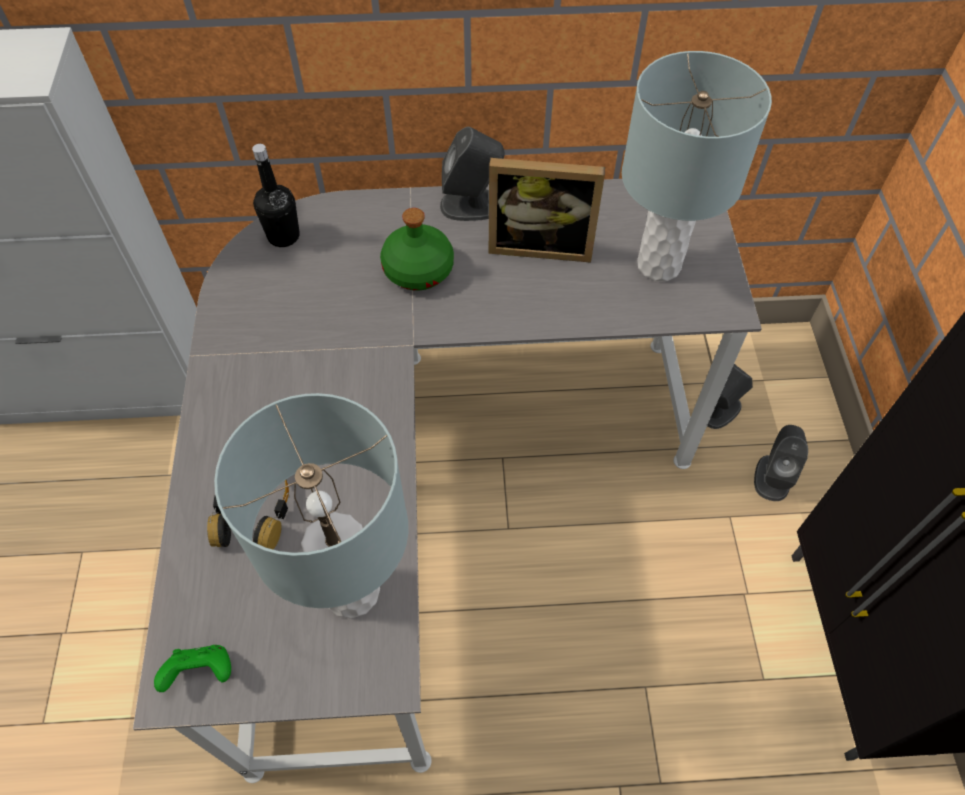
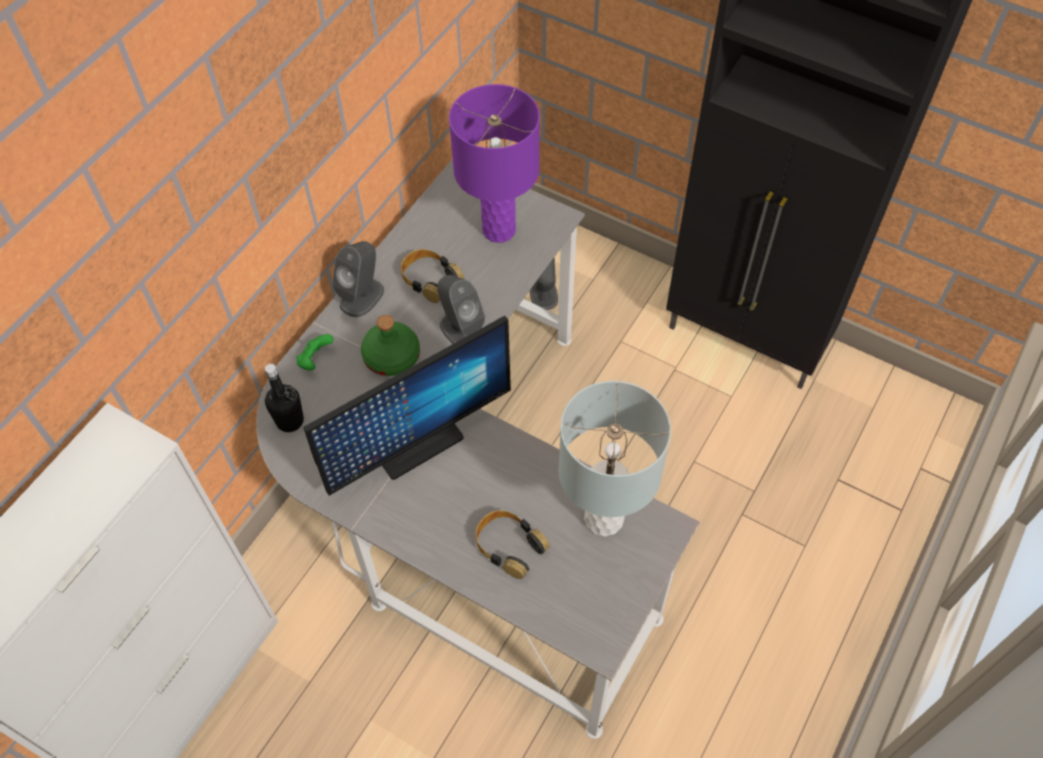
camera: 55 degrees left, 0 degrees up
green game controller [154,645,231,692] -> green game controller moved to [296,334,334,371]
picture frame [489,158,605,263] -> headphones [401,249,464,303]
grey table lamp [622,51,772,281] -> purple table lamp [449,84,540,243]
grey speaker [754,425,808,501] -> grey speaker moved to [437,275,485,344]
none -> monitor [303,316,511,496]

